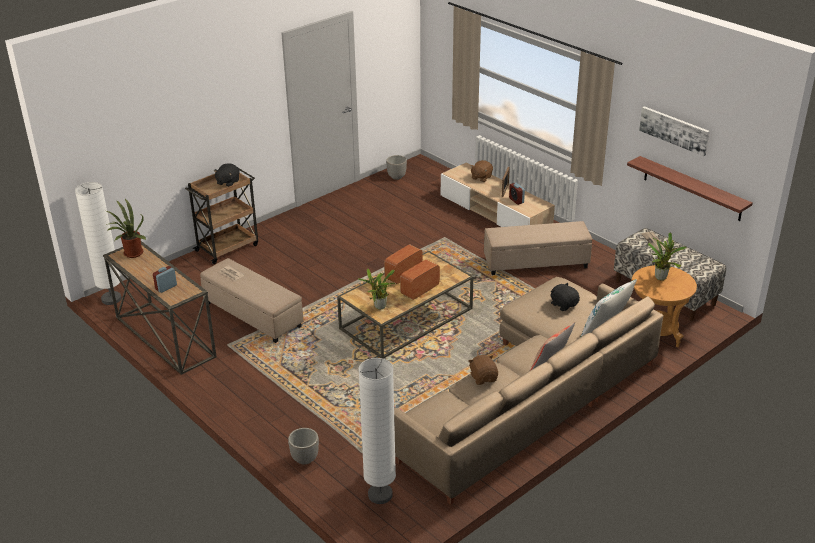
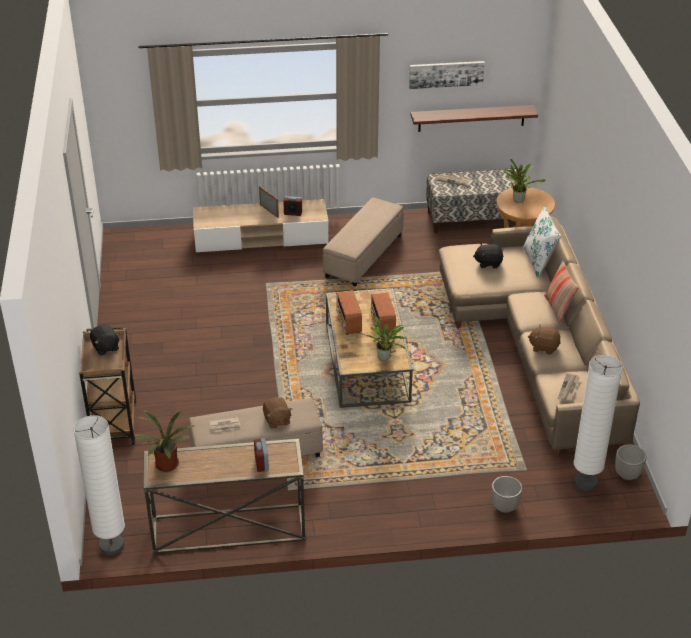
camera: 55 degrees left, 5 degrees up
planter [386,155,407,180] -> planter moved to [615,444,646,480]
brown plush toy [470,160,493,182] -> brown plush toy moved to [263,397,292,429]
none -> newspaper [558,373,580,401]

